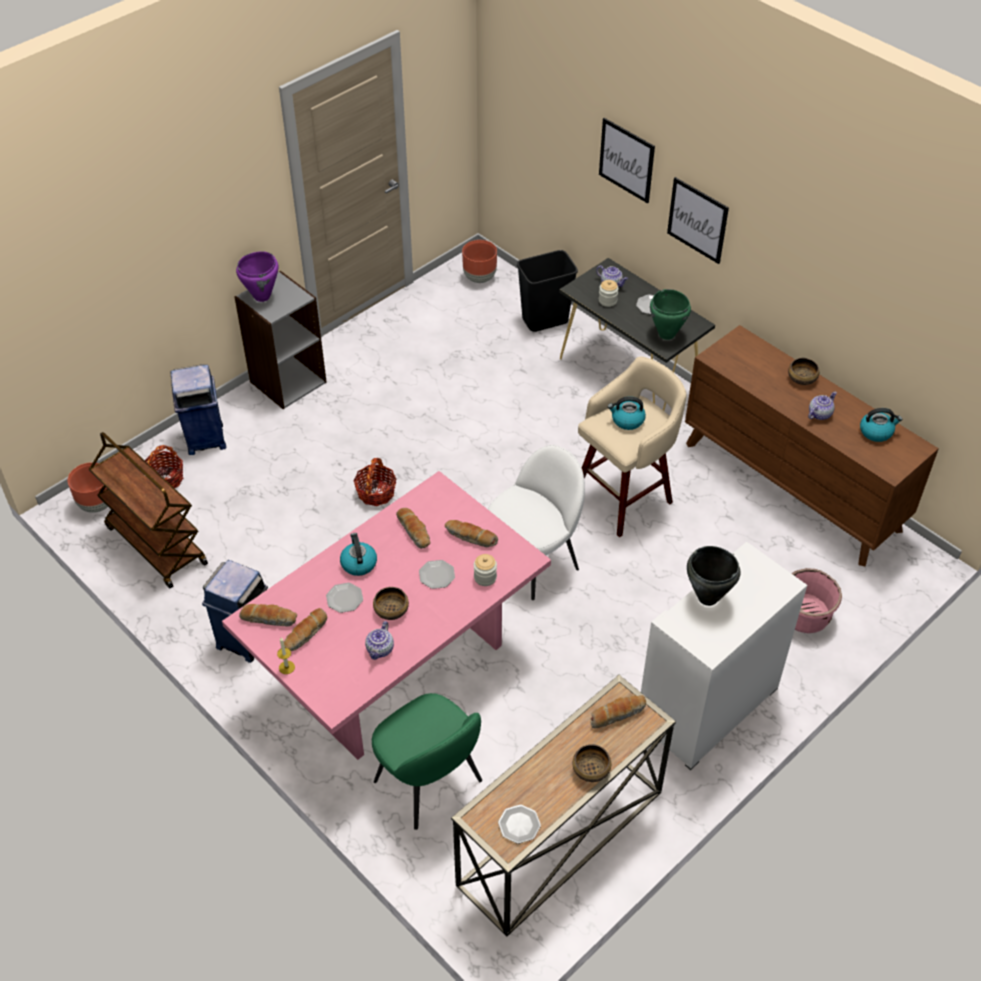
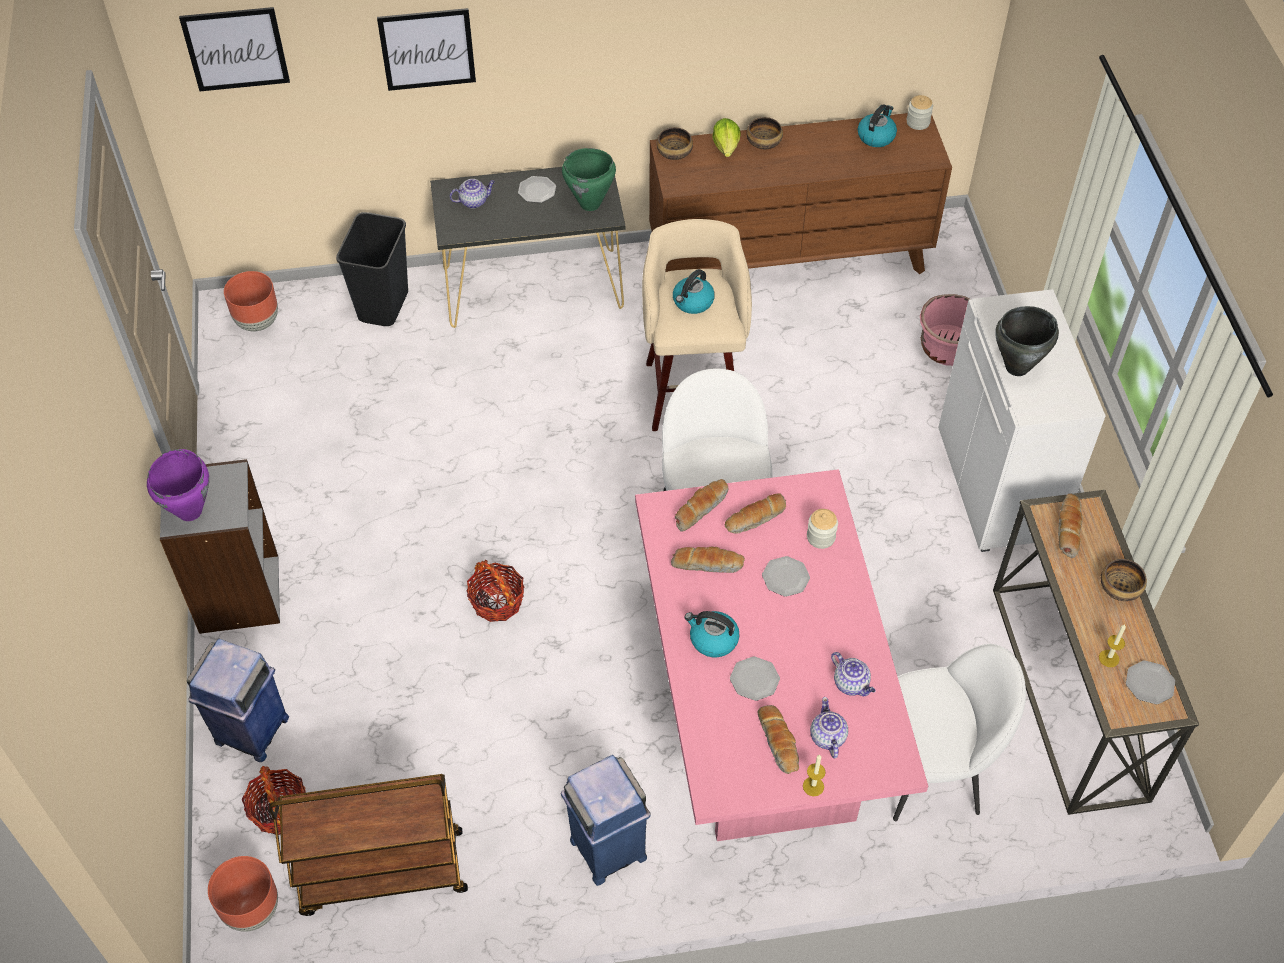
camera: 55 degrees left, 5 degrees up
bread [239,604,297,626] -> bread moved to [675,479,728,532]
green chair [372,693,482,830] -> white chair [893,644,1026,821]
bowl [373,587,409,620] -> bowl moved to [657,127,693,160]
jar [599,280,618,307] -> jar moved to [907,95,933,130]
picture [667,177,729,264] -> picture moved to [179,7,290,91]
teapot [808,391,837,420] -> teapot moved to [810,697,848,759]
none -> lettuce [712,118,741,157]
none -> candle [1099,624,1126,667]

